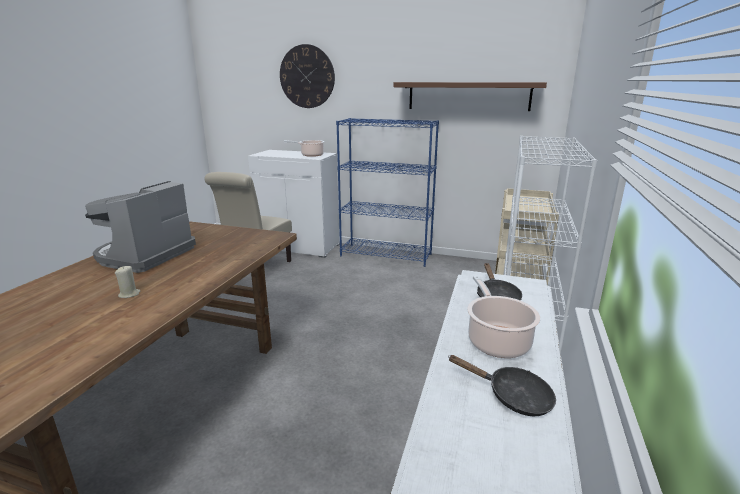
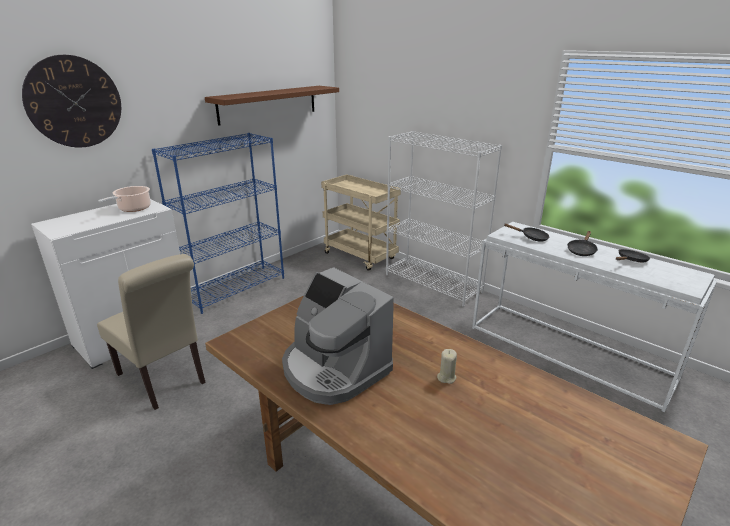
camera: 65 degrees left, 5 degrees up
cooking pot [467,276,540,358] -> black frying pan [567,231,598,256]

